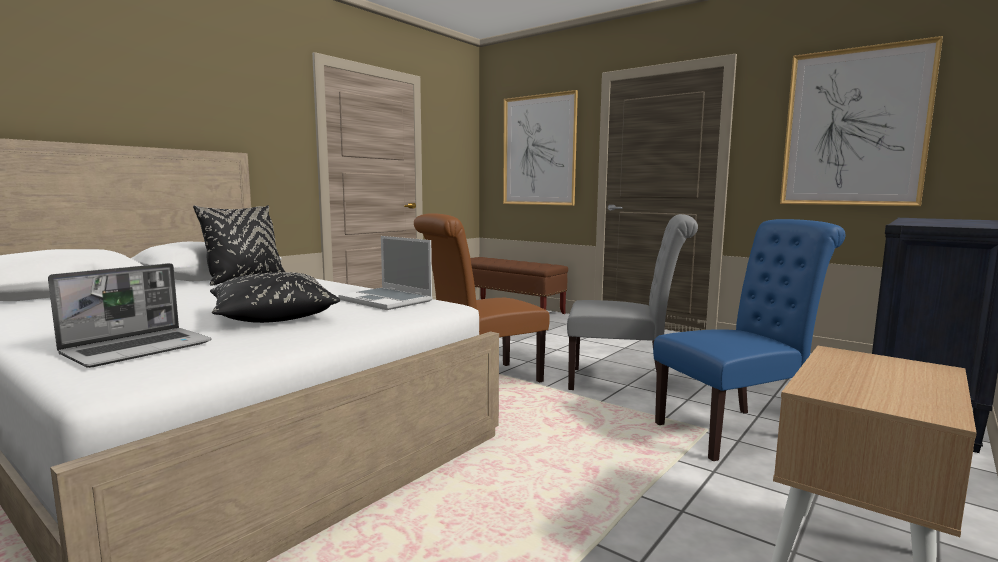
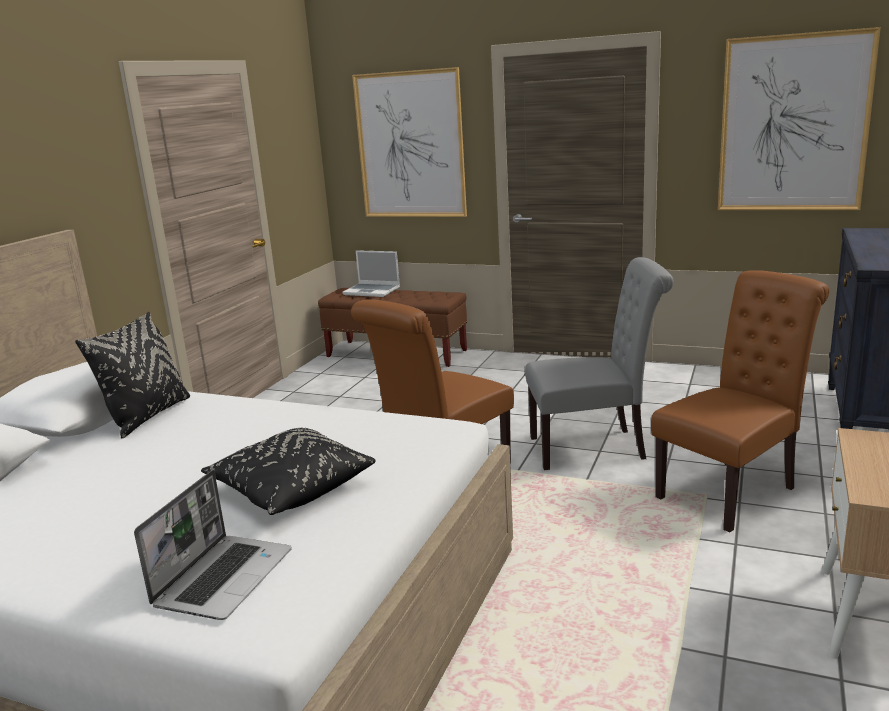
camera: 15 degrees left, 10 degrees up
laptop [338,236,433,310] -> laptop moved to [342,250,400,297]
blue chair [653,219,845,461] -> brown chair [651,270,829,532]

